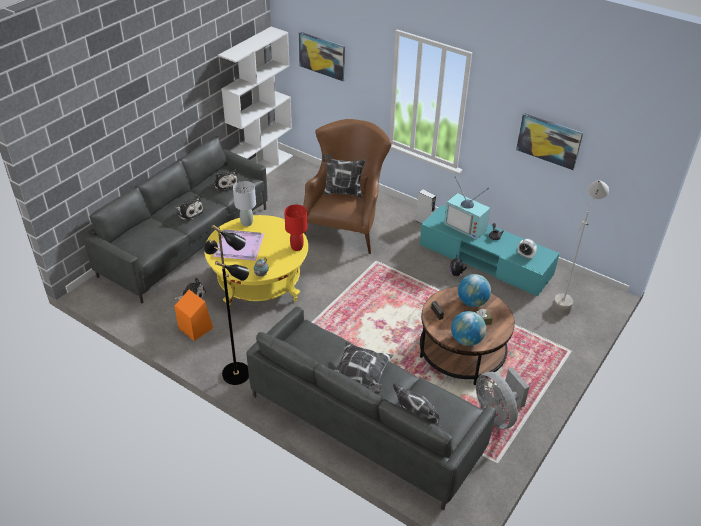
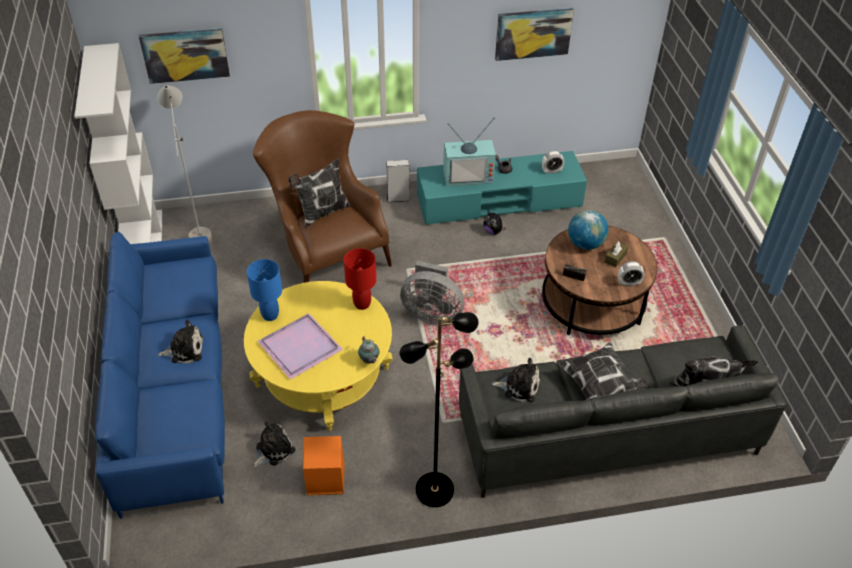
camera: 45 degrees left, 5 degrees up
grey sofa [83,136,268,304] -> blue sofa [95,232,225,519]
plush toy [213,170,238,191] -> plush toy moved to [492,358,540,402]
grey table lamp [233,181,256,227] -> blue table lamp [247,259,282,321]
globe [451,311,486,346] -> alarm clock [618,261,644,286]
grey fan [476,367,529,429] -> grey fan moved to [400,261,465,325]
grey floor lamp [552,180,609,316] -> grey floor lamp moved to [157,85,214,250]

